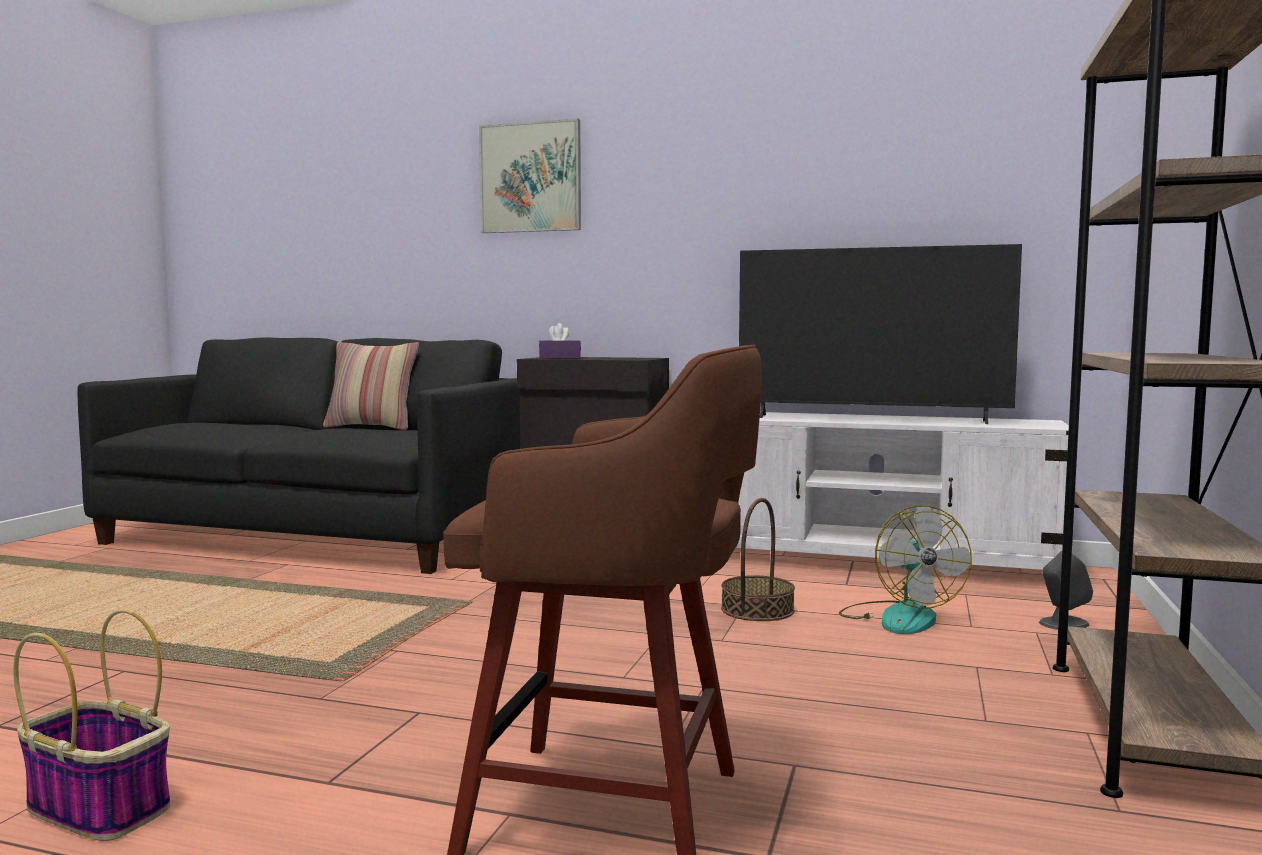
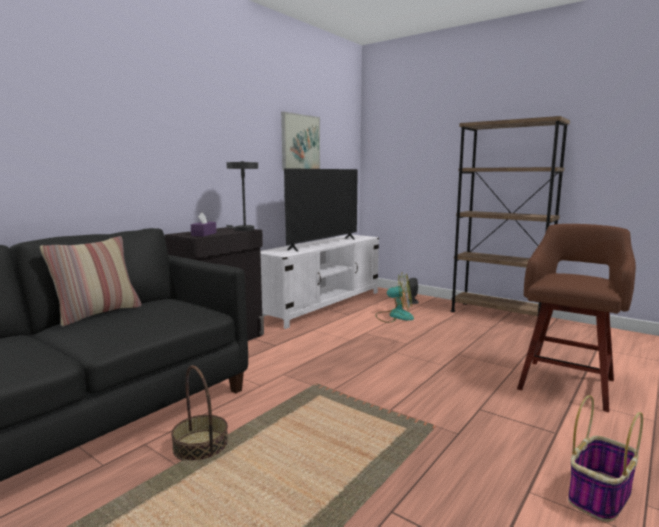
camera: 70 degrees left, 5 degrees up
picture [479,118,581,233] -> picture moved to [281,111,320,171]
basket [721,498,795,621] -> basket moved to [171,365,228,461]
none -> grey table lamp [226,161,258,231]

